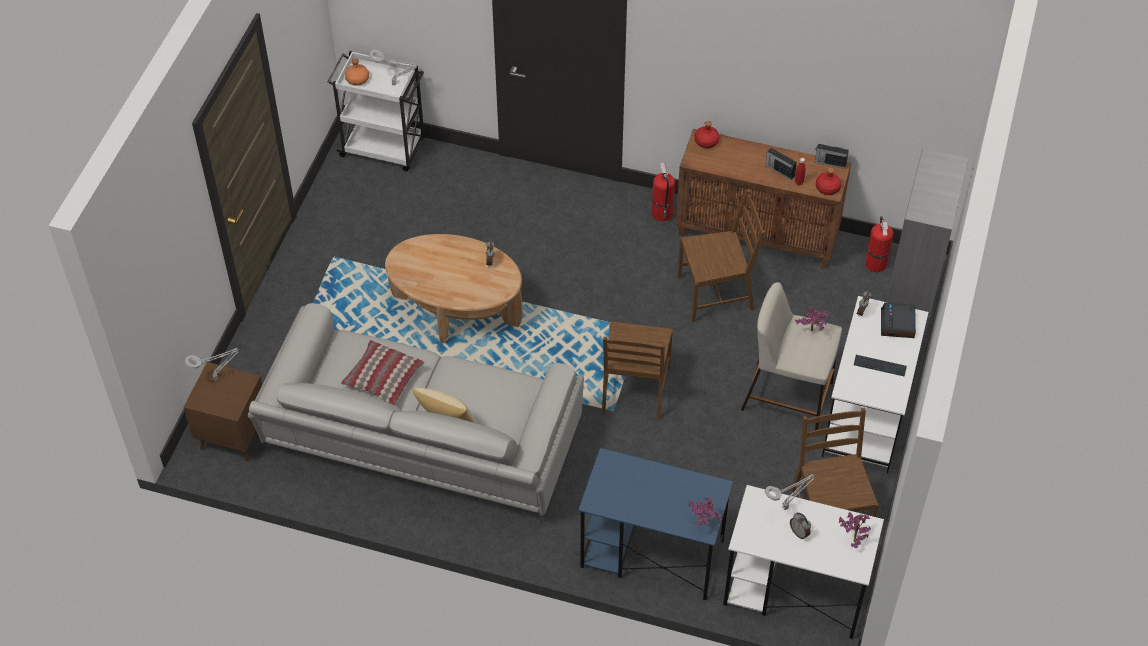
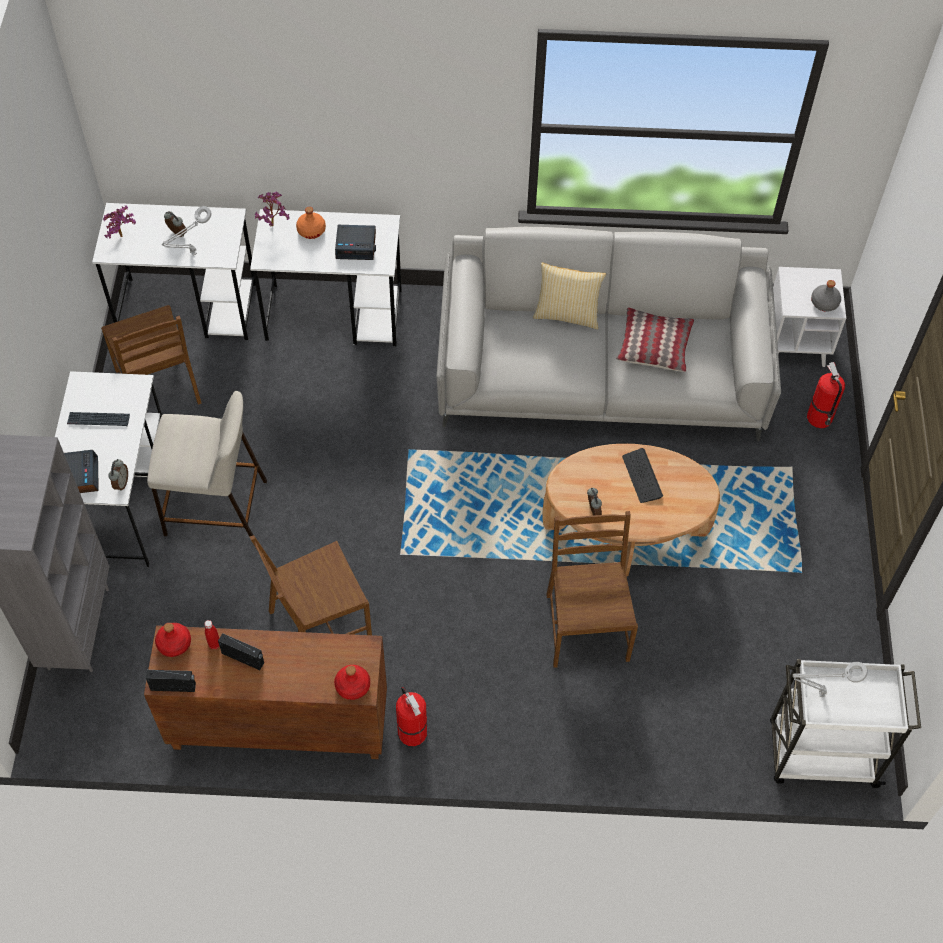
camera: 165 degrees right, 5 degrees up
brown side table [184,362,263,462] -> white side table [773,267,846,367]
grey table lamp [185,348,239,381] -> grey bottle [811,280,841,312]
orange bottle [345,59,369,86] -> orange bottle moved to [296,207,326,239]
blue desk [578,448,733,600] -> white desk [250,209,402,346]
brown chair [602,321,673,421] -> brown chair moved to [546,511,638,668]
potted plant [795,307,828,331] -> none
fire extinguisher [865,216,893,272] -> fire extinguisher moved to [807,362,845,428]
none -> alarm clock [335,225,376,260]
none -> keyboard [622,448,663,503]

